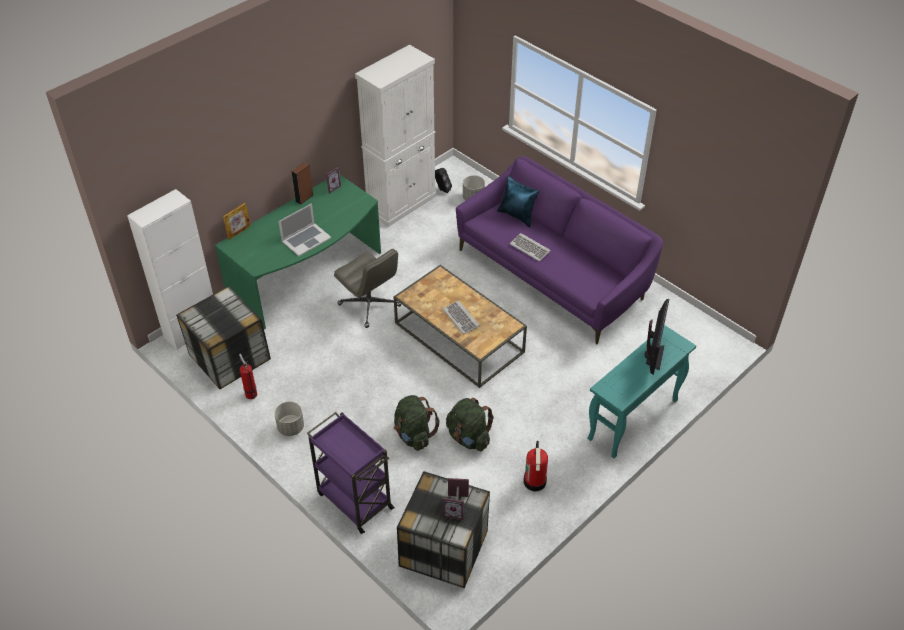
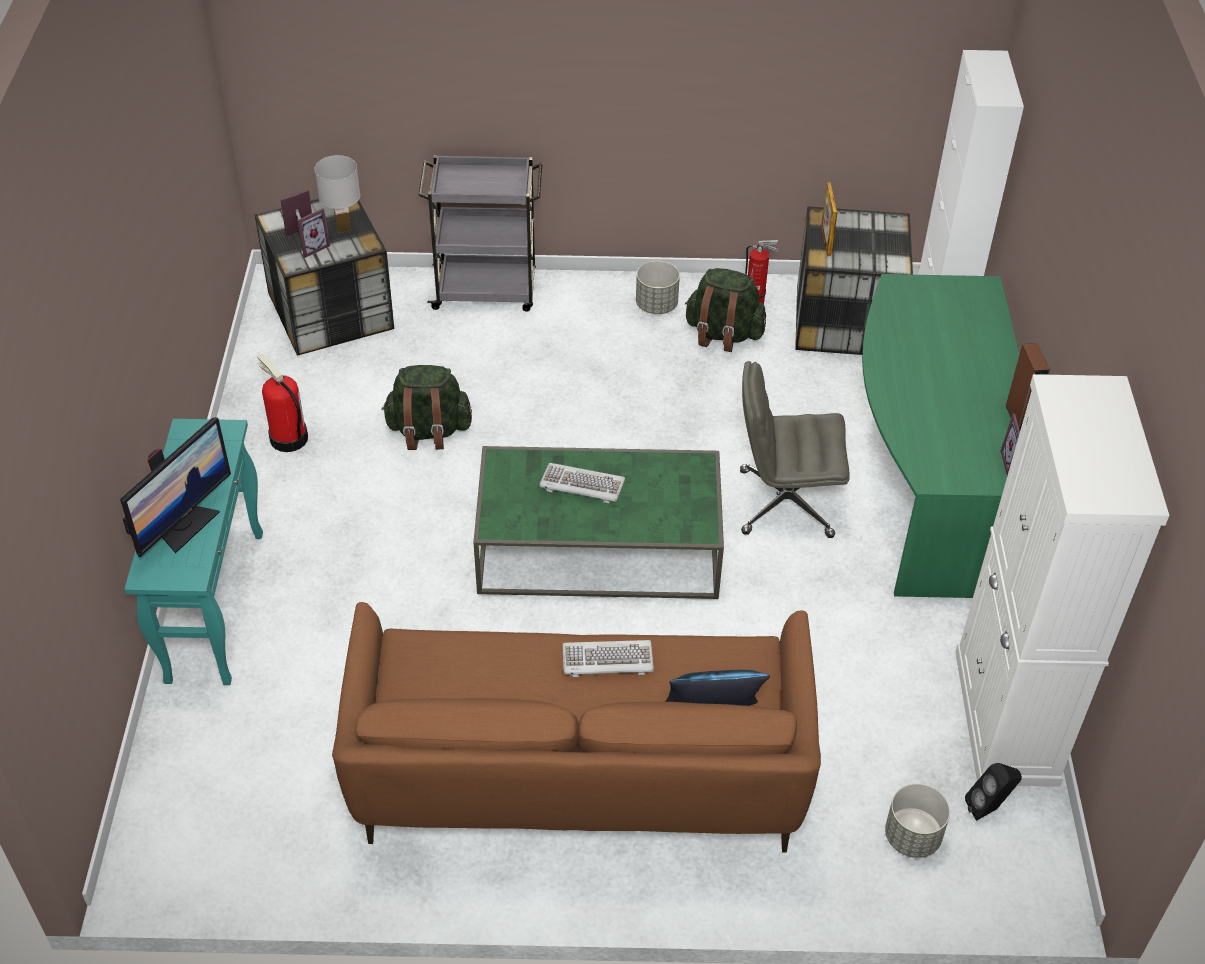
camera: 135 degrees right, 0 degrees up
picture frame [223,203,250,240] -> picture frame moved to [821,182,838,256]
laptop [279,203,331,256] -> none
purple cart [307,412,395,534] -> grey cart [418,155,542,312]
brown coffee table [394,265,527,388] -> green coffee table [473,446,724,599]
green backpack [394,395,440,451] -> green backpack moved to [685,268,766,352]
purple sofa [456,156,663,344] -> brown sofa [332,602,821,853]
monitor [644,299,669,375] -> monitor turned 120 degrees counterclockwise [120,417,231,557]
none -> white table lamp [314,155,360,233]

